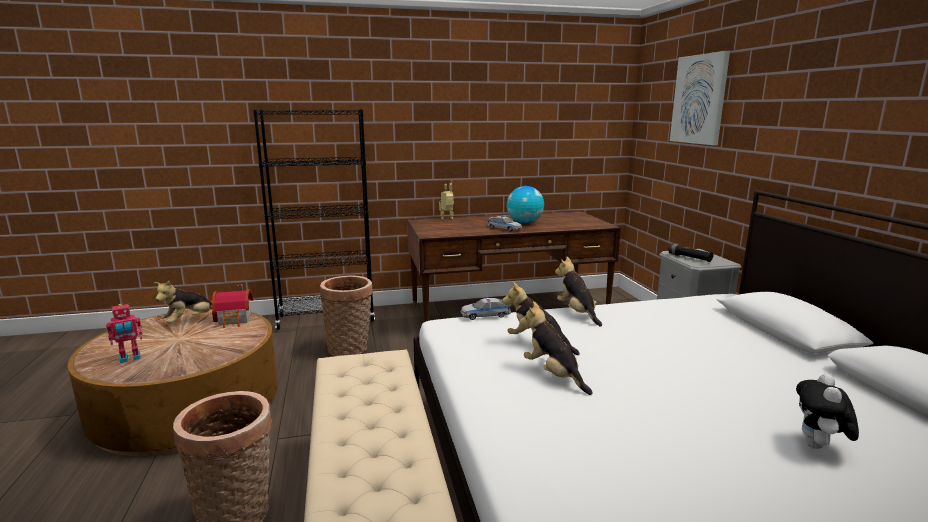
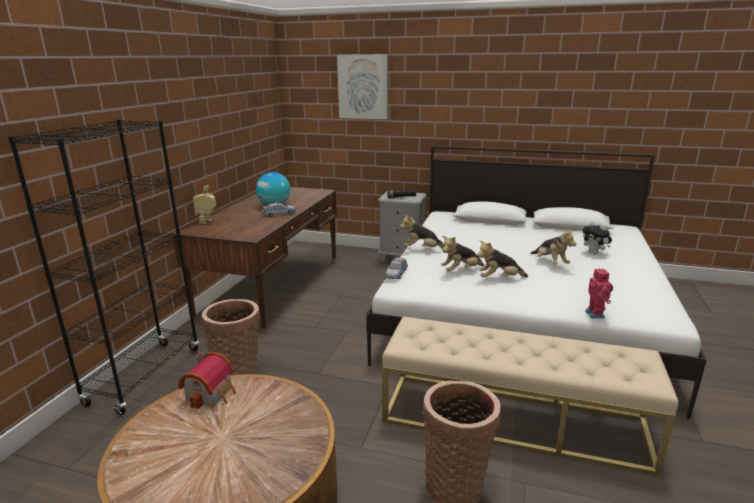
camera: 60 degrees left, 5 degrees up
toy robot [106,303,143,363] -> toy robot moved to [585,267,613,318]
plush toy [154,281,212,324] -> plush toy moved to [531,229,576,265]

